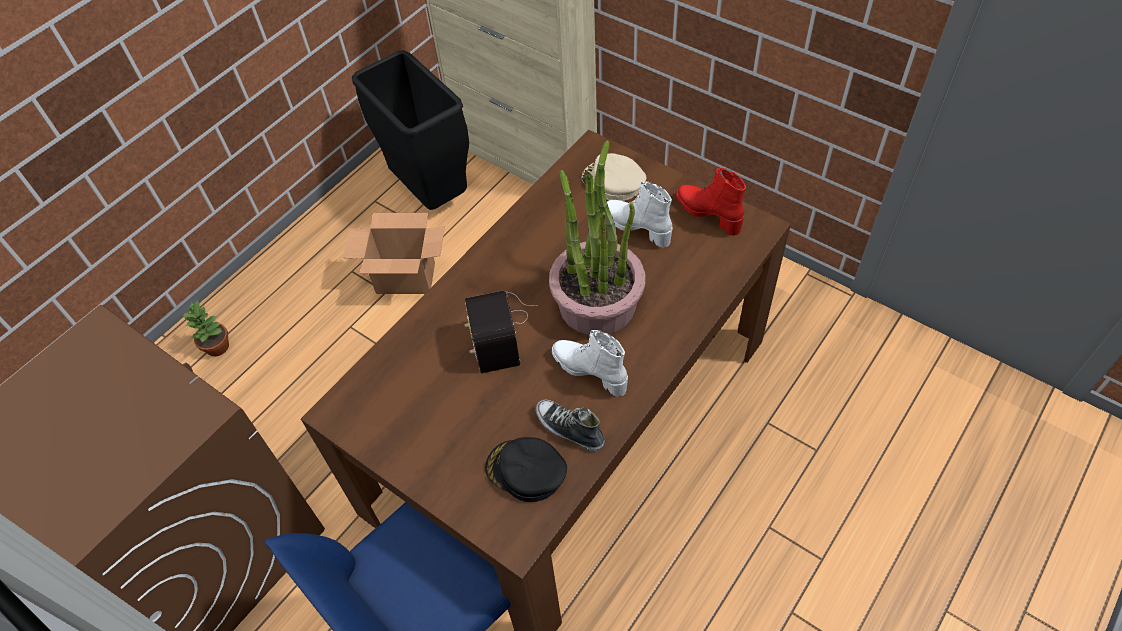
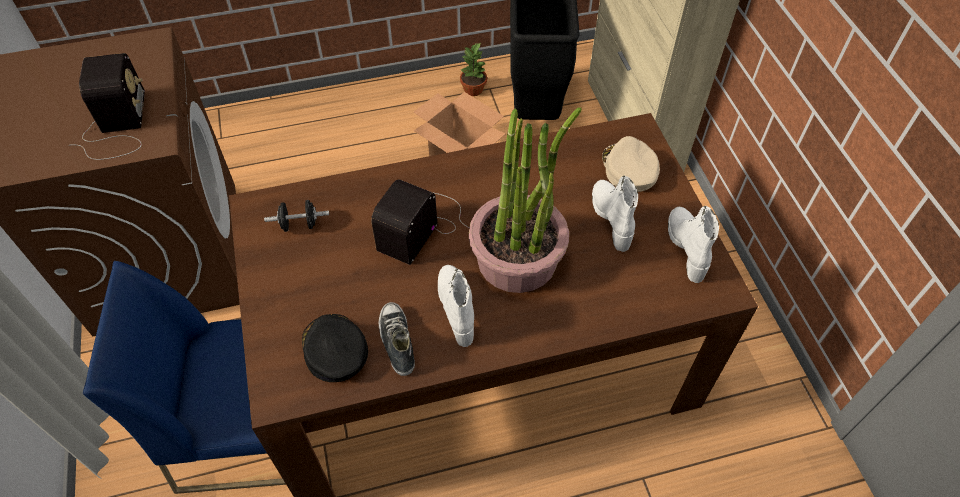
camera: 35 degrees right, 0 degrees up
potted plant [182,299,229,356] -> potted plant moved to [460,42,487,96]
red boot [676,168,746,236] -> white boot [668,206,719,283]
none -> radio [77,53,145,160]
none -> black dumbbell [264,200,329,232]

